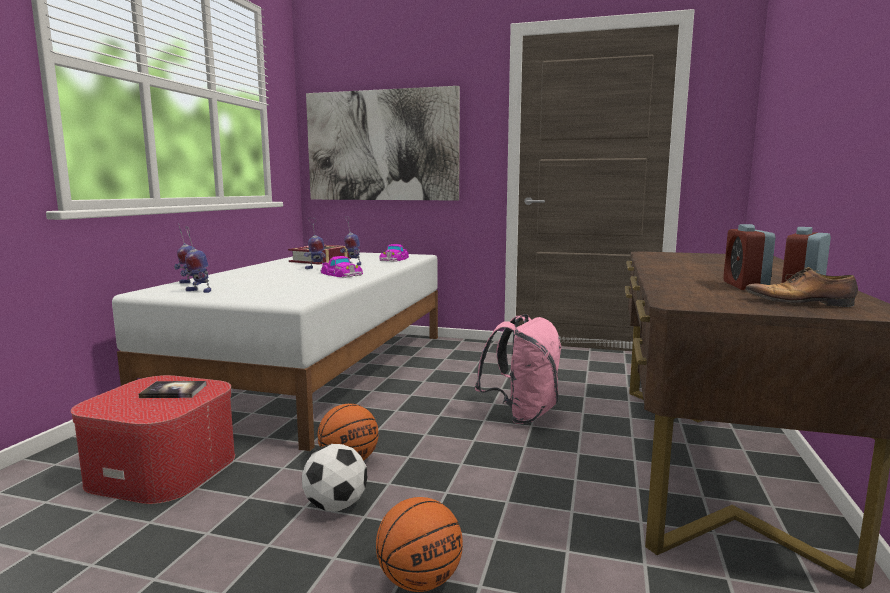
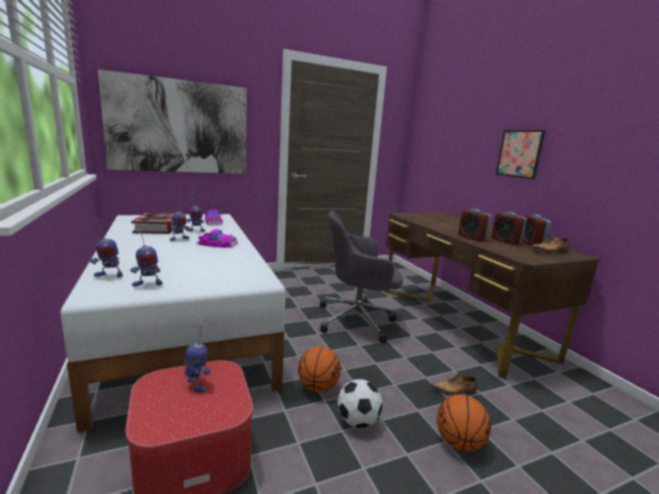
camera: 40 degrees left, 5 degrees up
book [139,381,207,398] -> toy robot [184,320,211,393]
pink backpack [475,314,562,424] -> grey office chair [320,211,403,343]
none -> shoe [431,374,478,396]
none -> alarm clock [458,209,492,241]
none -> picture [496,130,546,179]

